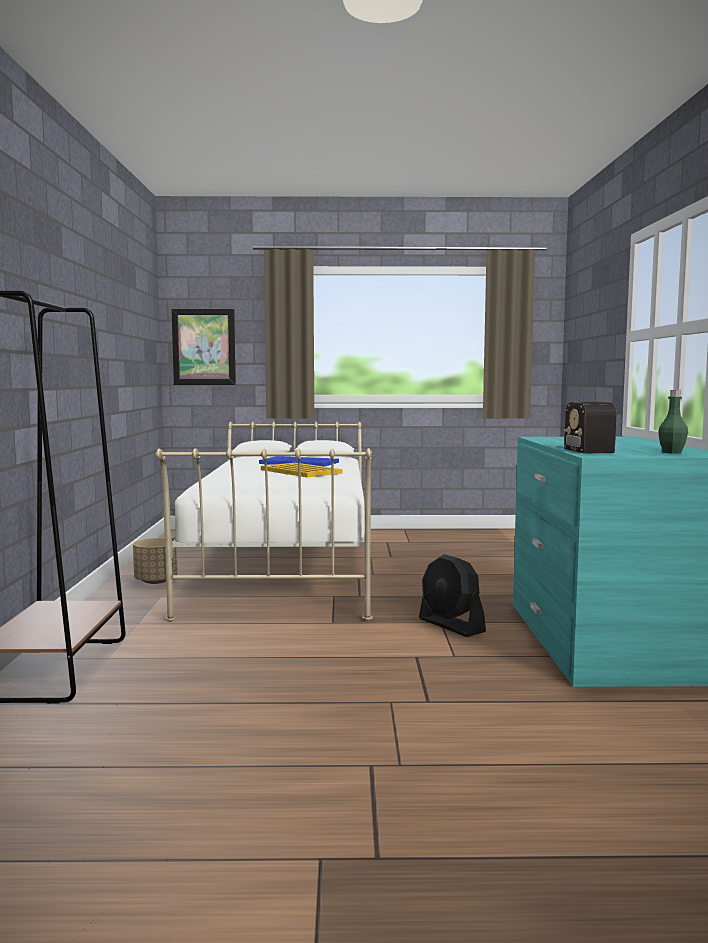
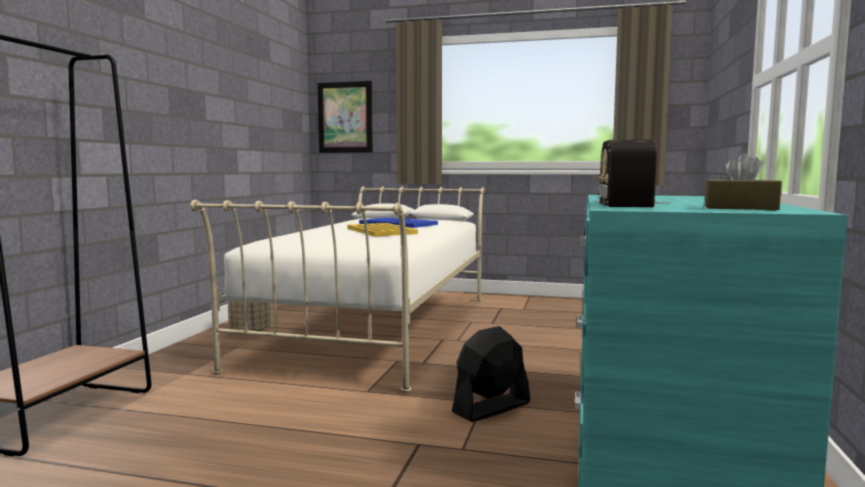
camera: 15 degrees right, 0 degrees up
black fan [419,554,486,637] -> black fan turned 75 degrees clockwise [452,326,530,422]
green bottle [658,390,688,454] -> brown tissue box [705,153,782,210]

